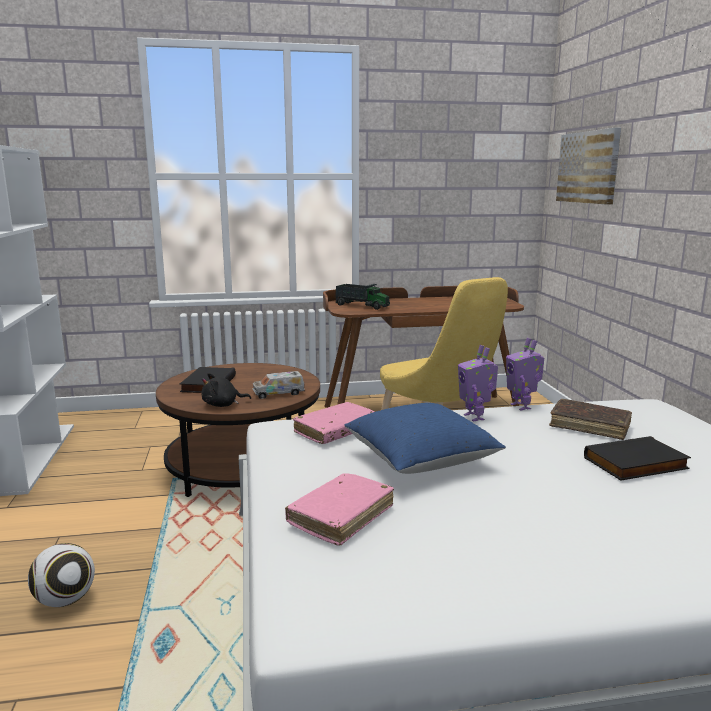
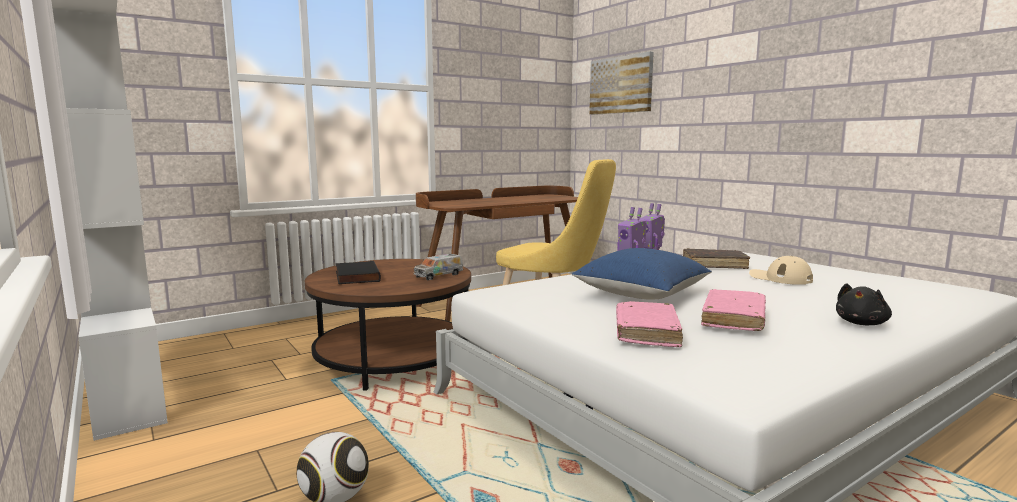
camera: 25 degrees left, 5 degrees down
black plush toy [201,373,251,407] -> black plush toy moved to [836,283,892,325]
pink book [293,402,374,444] -> pink book moved to [701,289,766,331]
toy truck [334,284,390,310] -> none
black book [584,436,691,480] -> beige cap [749,256,813,285]

